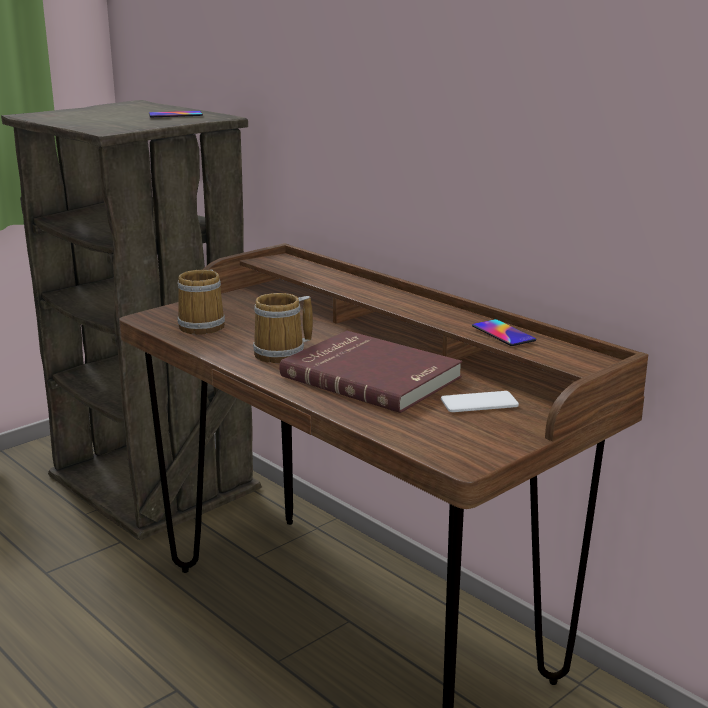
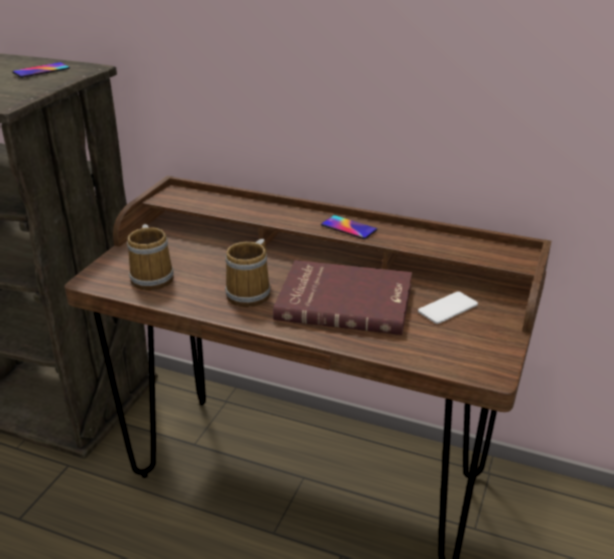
camera: 25 degrees left, 10 degrees up
phone [472,319,536,346] -> phone moved to [321,215,377,239]

